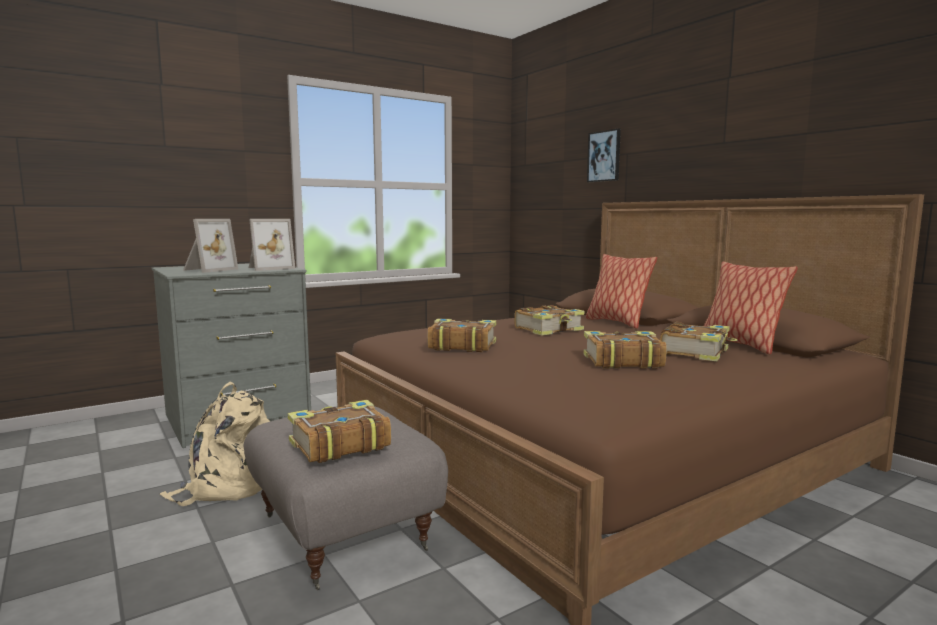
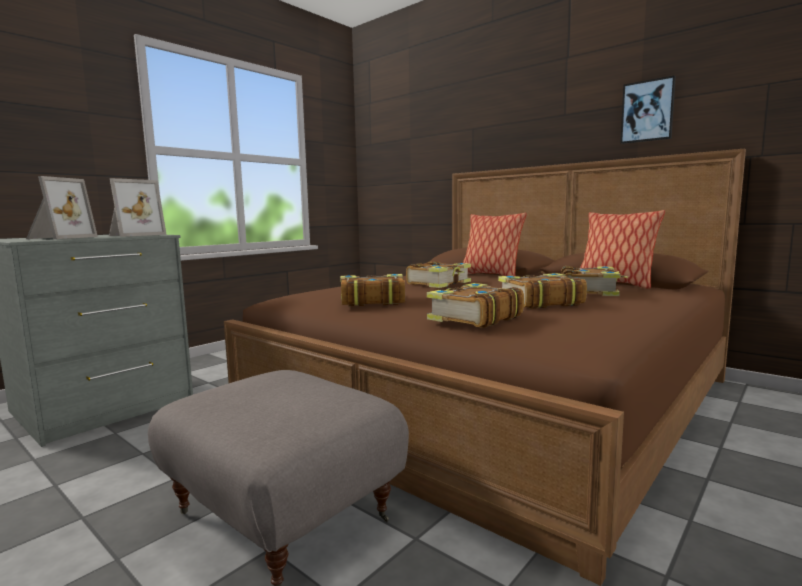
camera: 15 degrees left, 0 degrees up
beige backpack [160,382,270,506] -> none
book [288,400,391,463] -> book moved to [427,283,524,328]
picture [587,129,621,182] -> picture moved to [620,75,676,144]

